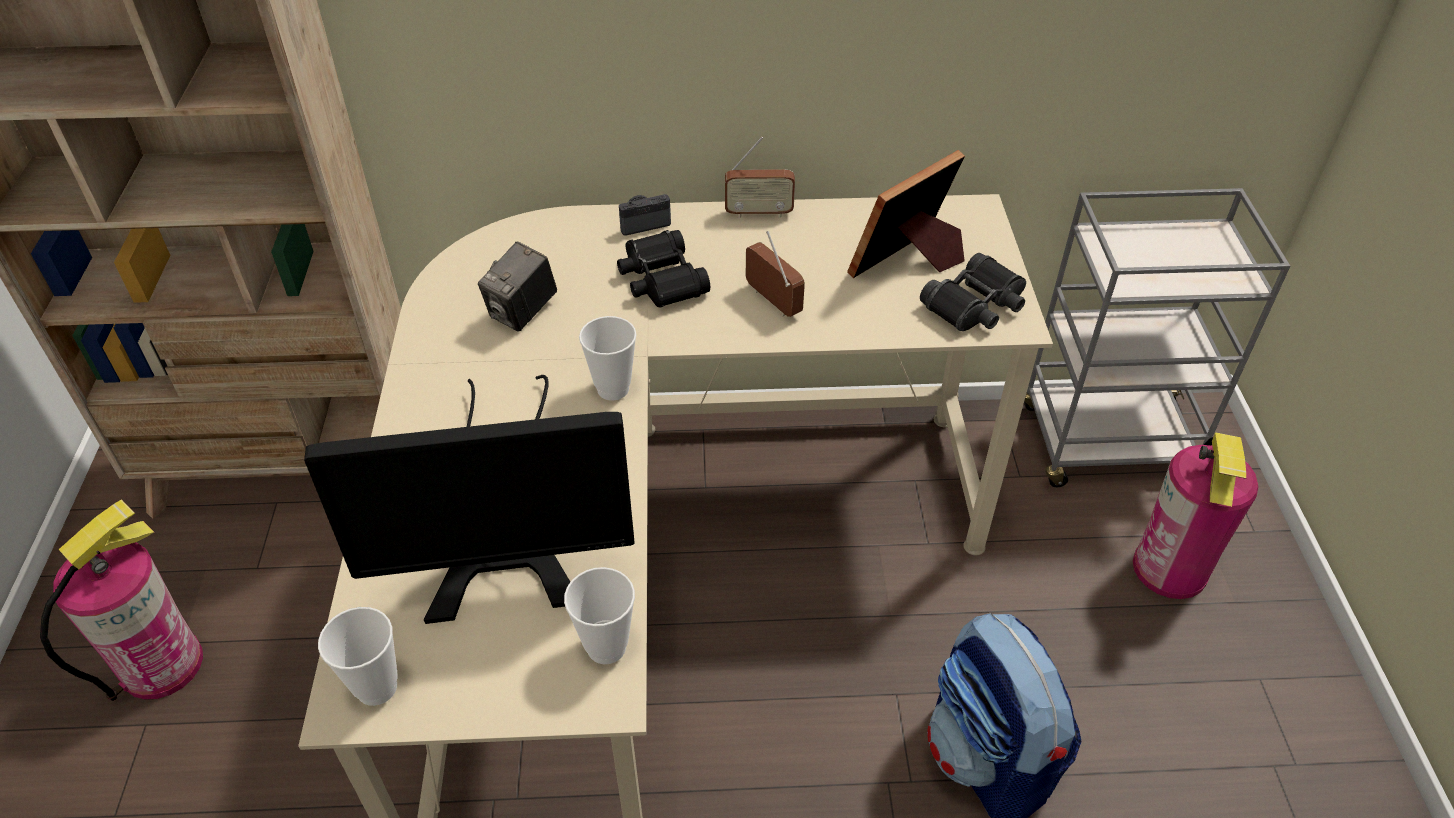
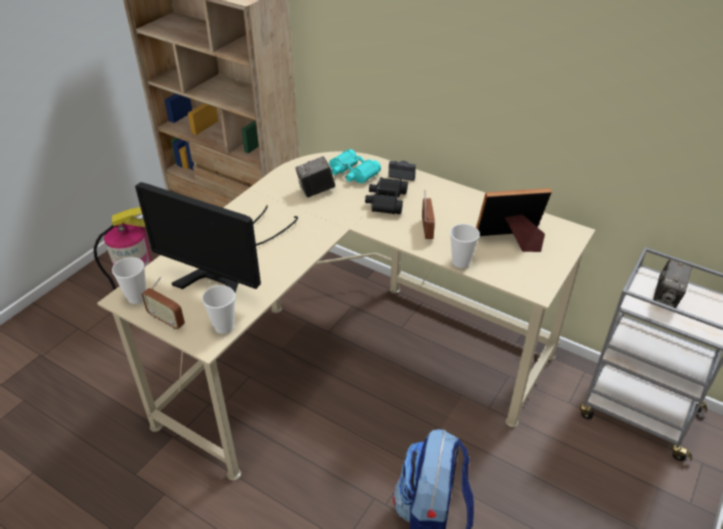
camera: 35 degrees right, 5 degrees down
cup [579,316,636,401] -> cup moved to [450,224,480,268]
radio [725,137,795,218] -> radio moved to [141,276,185,330]
black binoculars [920,253,1026,331] -> none
fire extinguisher [1133,432,1258,599] -> none
none -> turquoise binoculars [329,149,381,183]
none -> camera [653,259,692,308]

